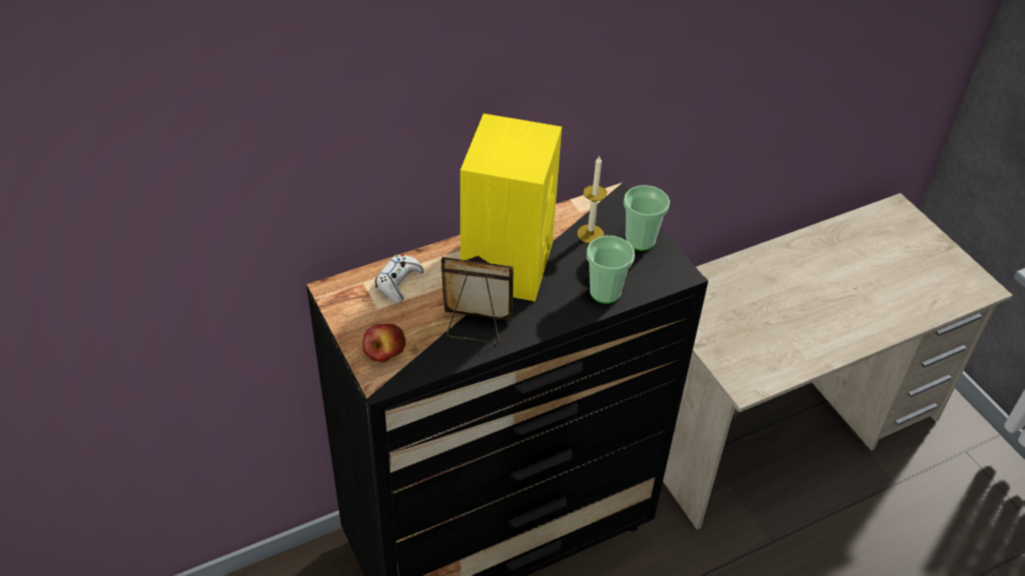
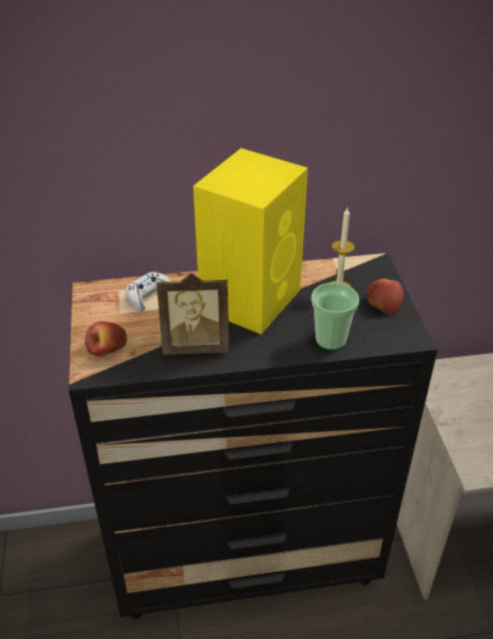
camera: 20 degrees right, 5 degrees down
picture frame [441,256,513,343] -> picture frame turned 150 degrees clockwise [157,273,229,355]
cup [623,185,670,251] -> apple [367,279,404,315]

